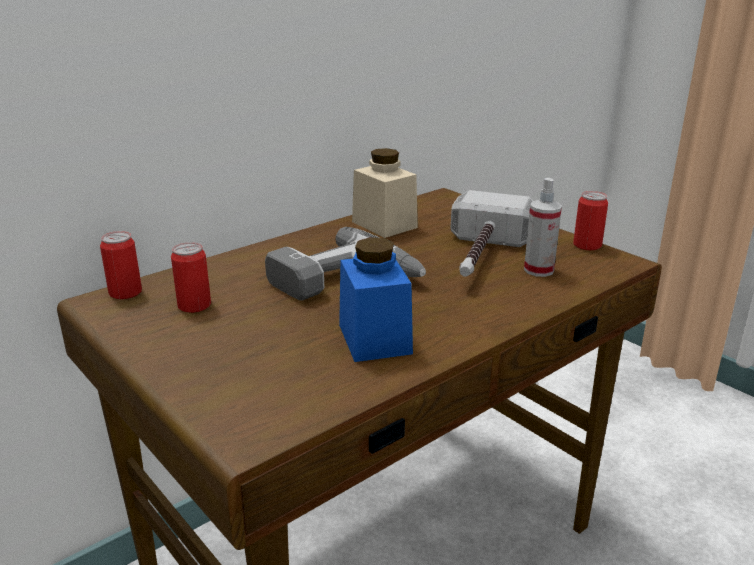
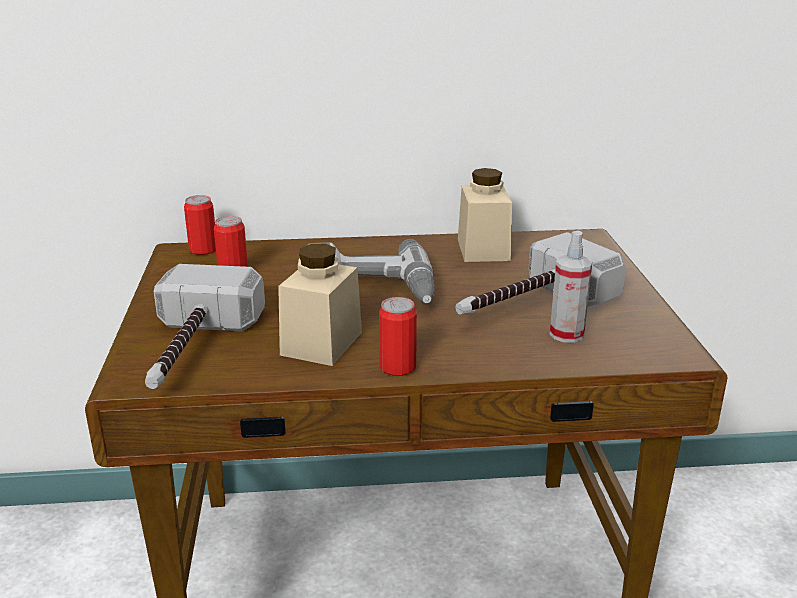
camera: 35 degrees right, 0 degrees up
blue jar [339,237,413,362] -> beige jar [278,244,362,366]
can [573,191,608,250] -> can moved to [379,297,417,376]
none -> hammer [145,264,265,389]

